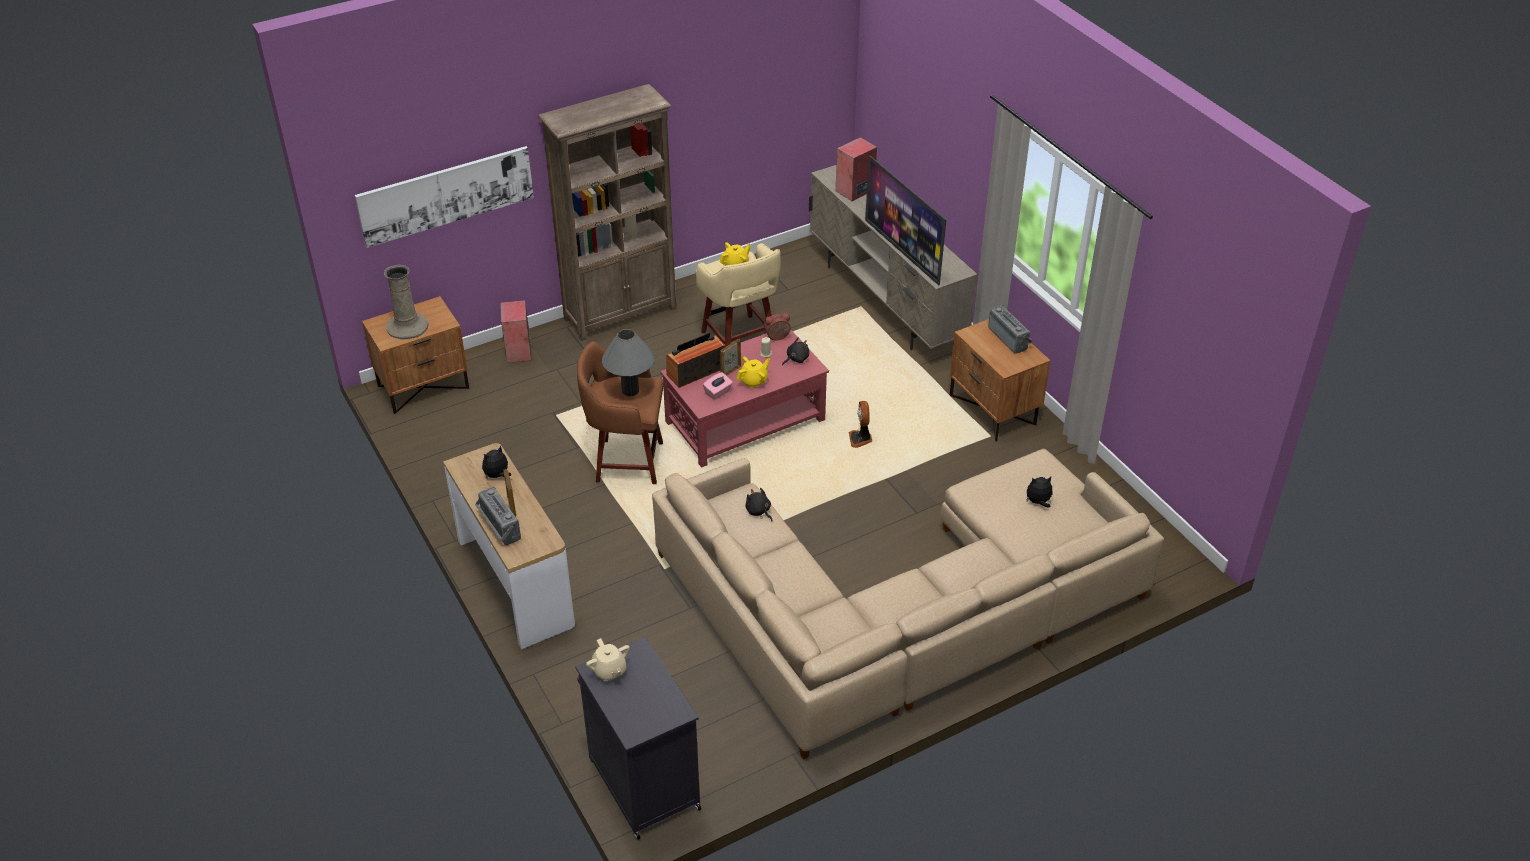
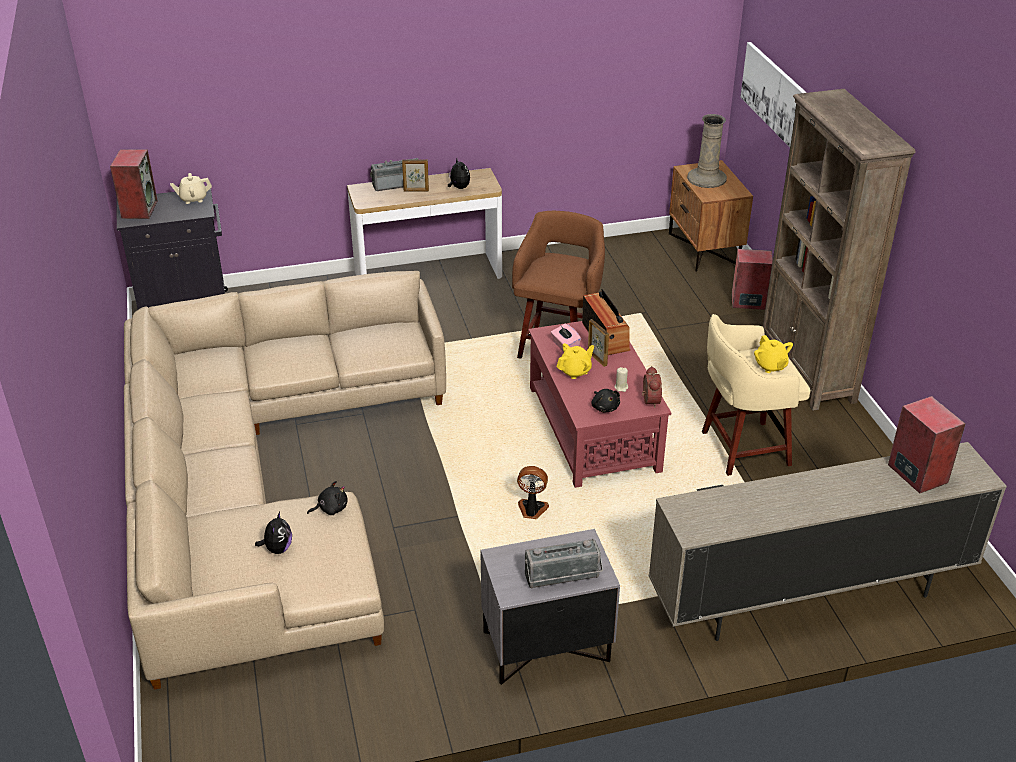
camera: 105 degrees right, 5 degrees down
grey table lamp [602,329,655,396] -> none
yellow teapot [737,357,770,389] -> yellow teapot turned 105 degrees counterclockwise [557,343,594,379]
black plush toy [745,488,773,521] -> black plush toy moved to [307,481,348,515]
television [865,156,946,286] -> none
brown nightstand [950,319,1050,441] -> grey nightstand [480,529,620,685]
none -> speaker [110,150,158,219]

